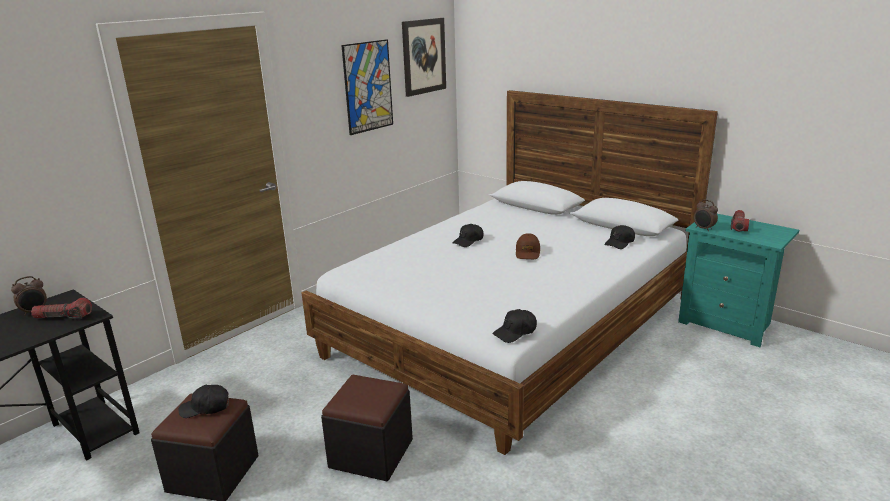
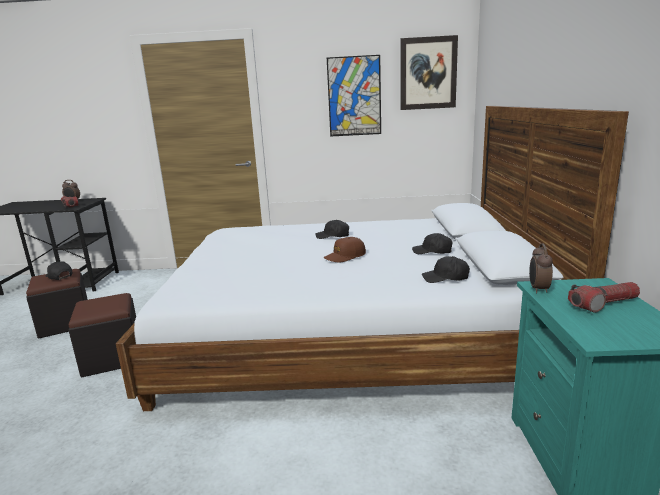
camera: 50 degrees right, 5 degrees down
black cap [493,309,537,343] -> black cap moved to [412,233,453,254]

